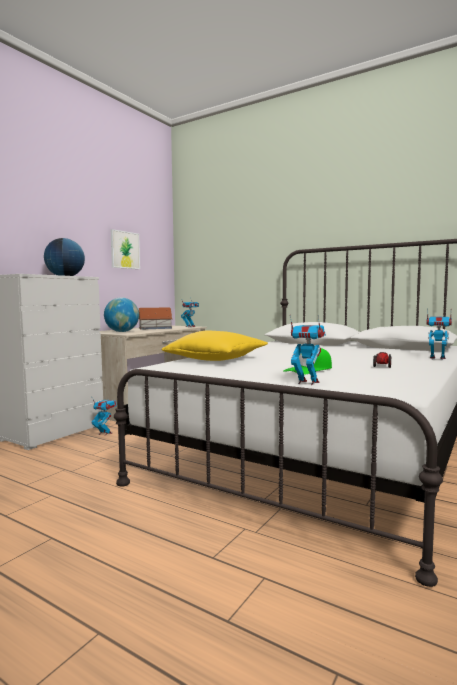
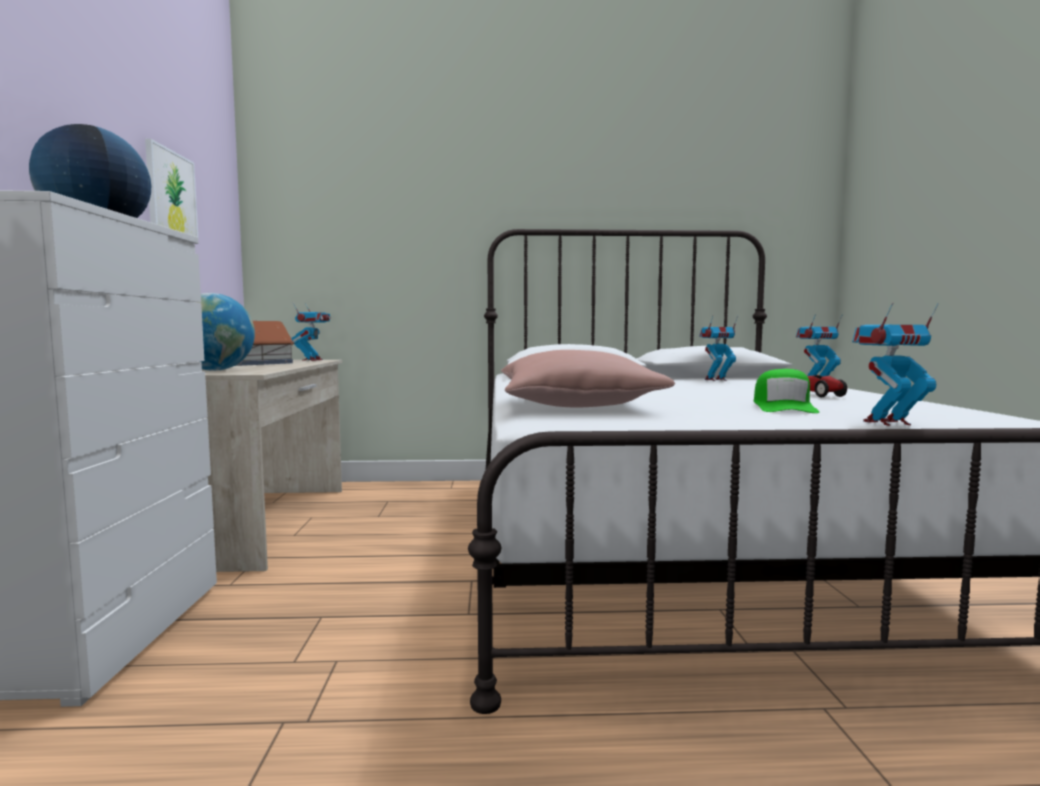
camera: 35 degrees left, 0 degrees up
toy robot [91,396,117,436] -> toy robot moved to [699,316,738,381]
yellow pillow [161,331,268,361] -> pink pillow [501,350,675,407]

